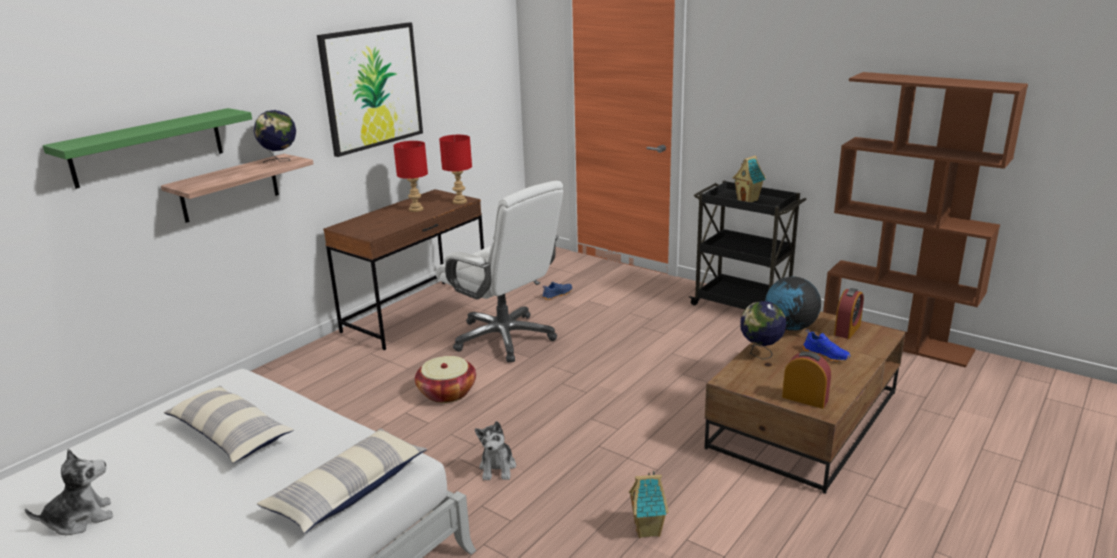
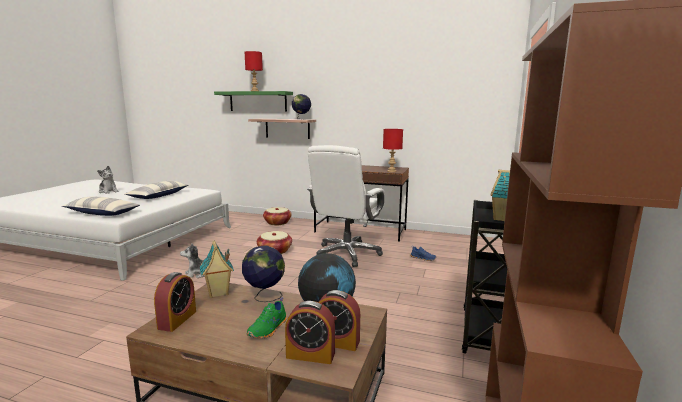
camera: 70 degrees right, 10 degrees down
picture [317,22,423,157] -> none
red table lamp [393,141,428,212] -> red table lamp moved to [245,51,263,91]
toy house [629,471,669,538] -> toy house moved to [200,241,234,298]
blue shoe [803,329,850,362] -> green shoe [247,297,287,339]
none -> basket [263,207,292,225]
none -> alarm clock [285,301,335,364]

